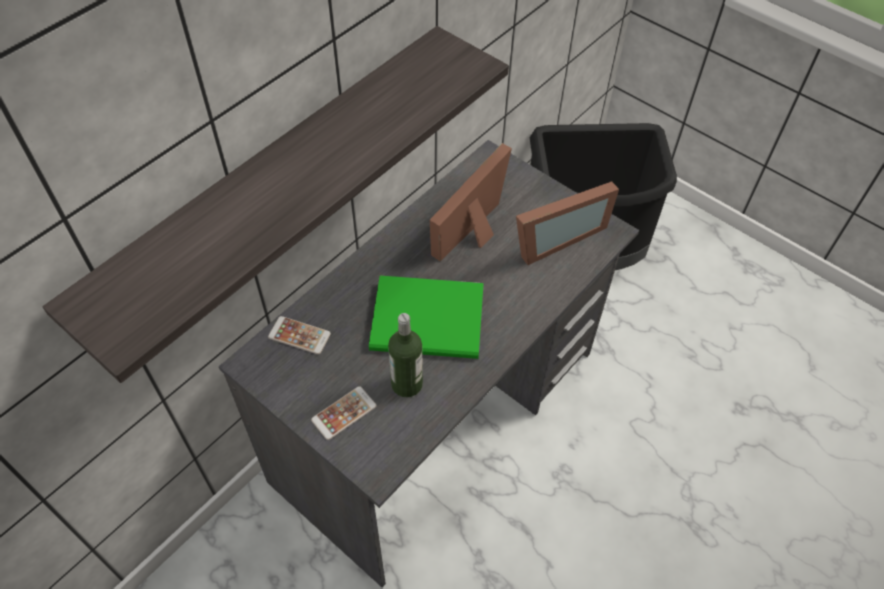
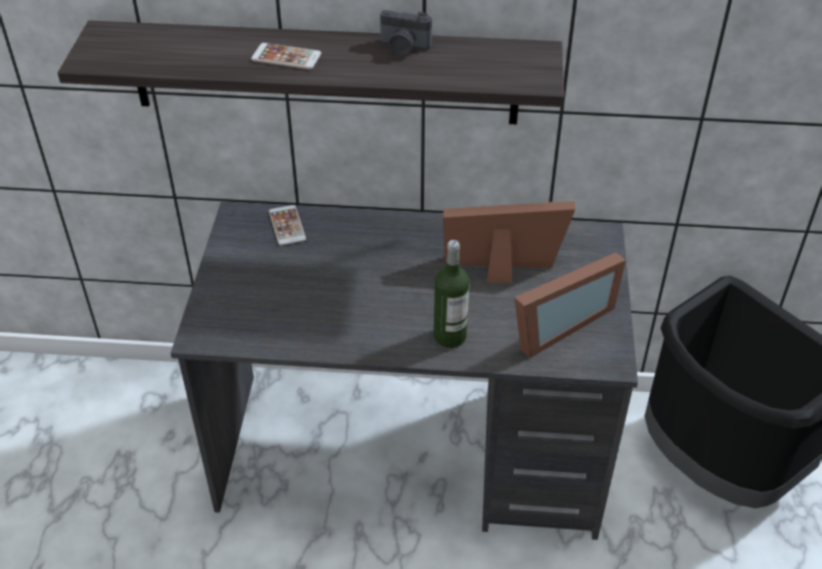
camera: 55 degrees right, 10 degrees down
phone [311,386,376,440] -> phone moved to [251,43,321,69]
green book [369,276,484,359] -> none
bottle [388,313,423,397] -> bottle moved to [434,240,470,348]
picture frame [516,182,619,265] -> picture frame turned 60 degrees counterclockwise [514,253,626,358]
none -> camera [380,10,432,56]

